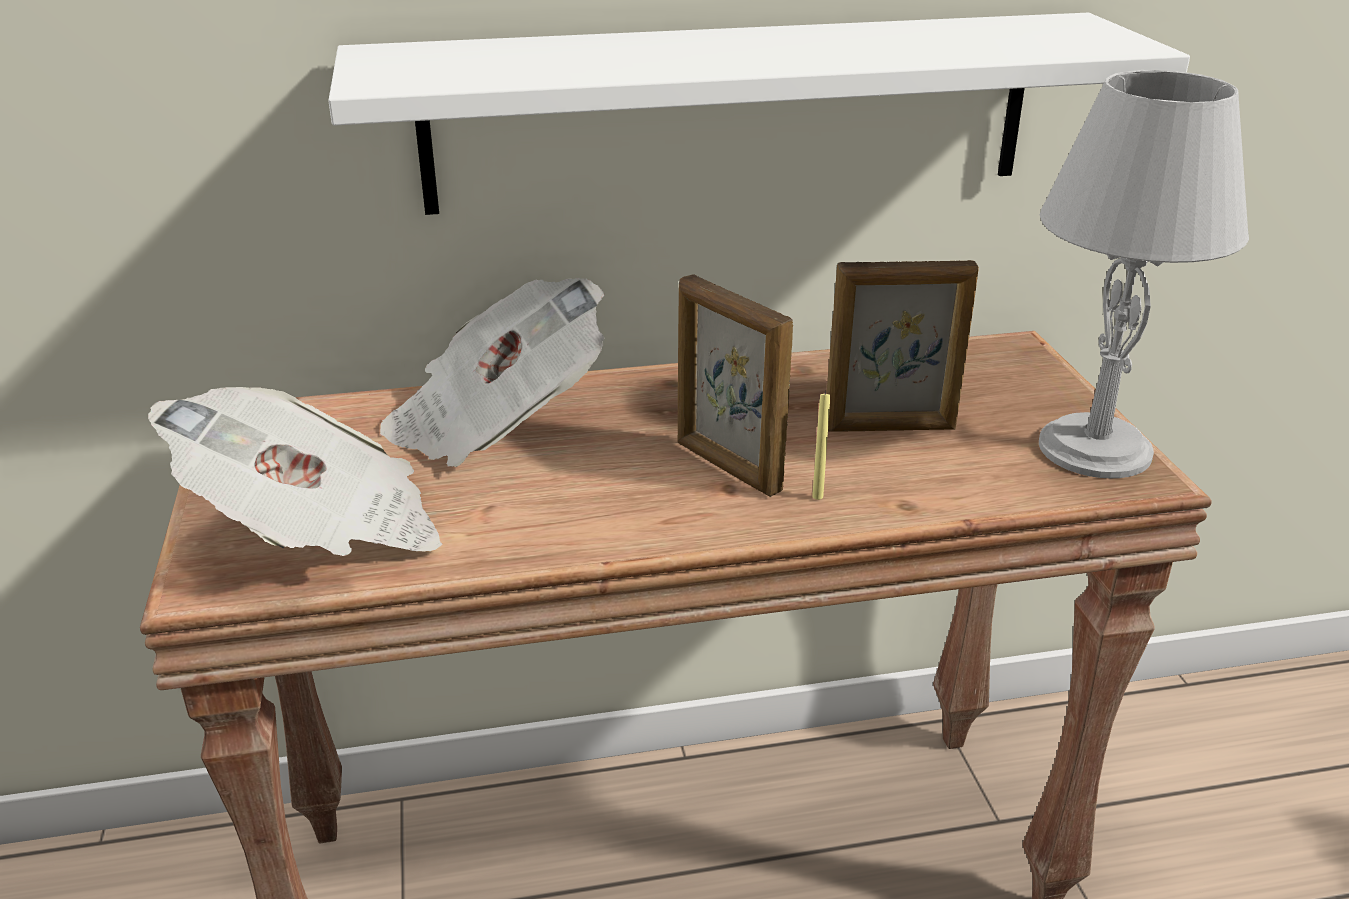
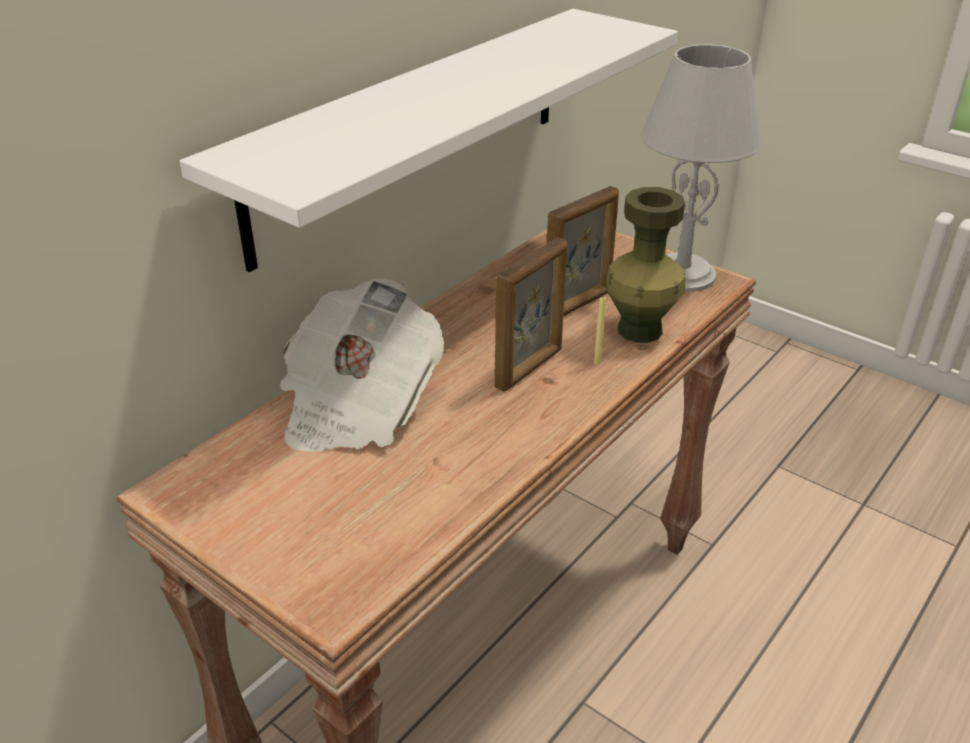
camera: 40 degrees left, 5 degrees up
newspaper [148,387,443,556] -> none
picture frame [677,274,793,497] -> picture frame turned 60 degrees counterclockwise [494,237,567,391]
none -> green vase [606,187,685,343]

